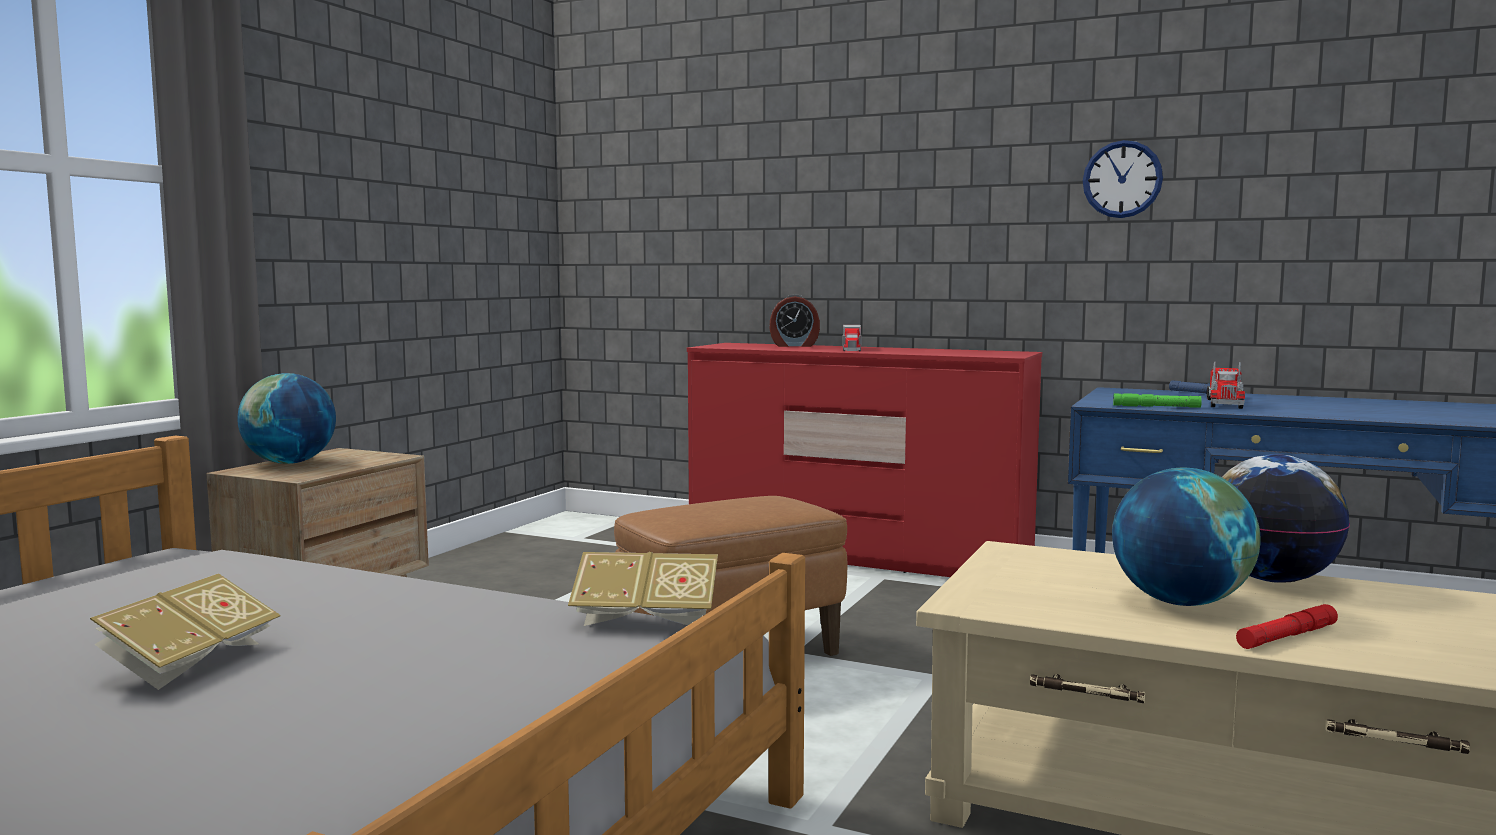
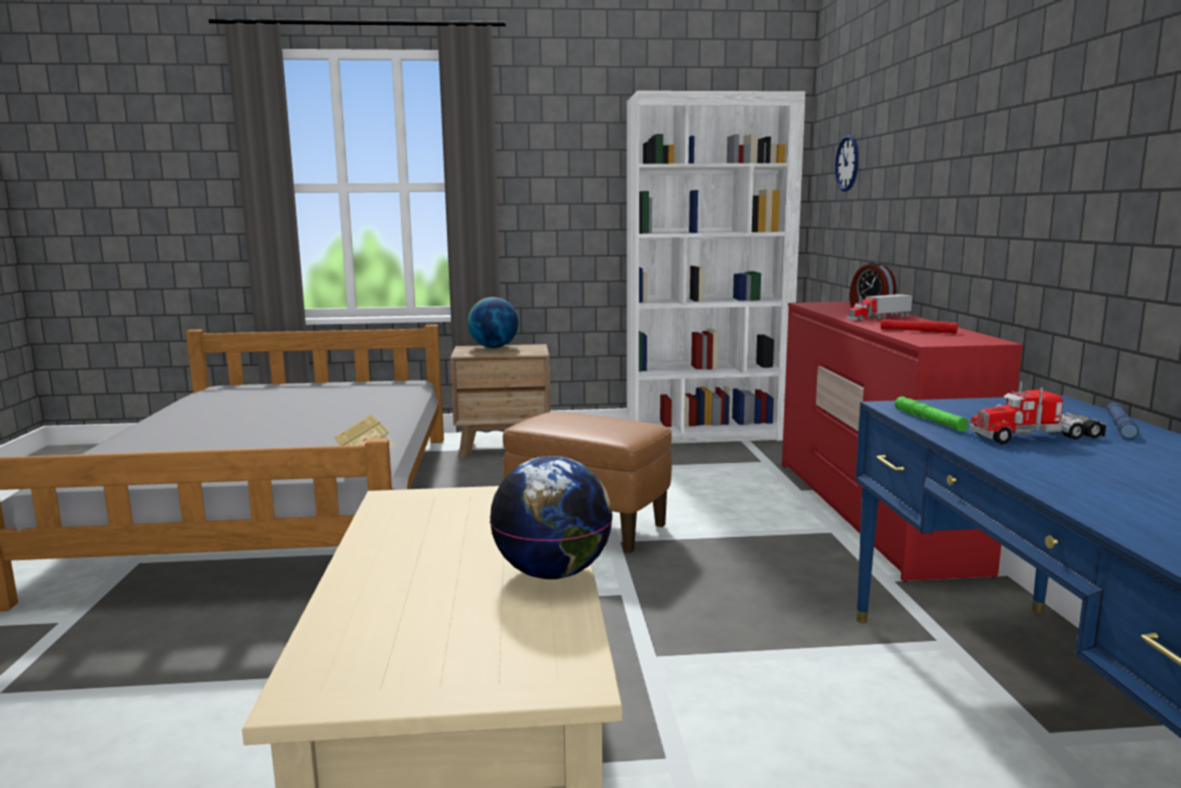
camera: 60 degrees right, 5 degrees up
book [90,573,281,690] -> none
wall clock [1083,140,1163,218] -> wall clock moved to [835,135,859,191]
globe [1112,468,1261,606] -> none
red flashlight [1236,604,1338,649] -> red flashlight moved to [881,319,958,333]
none -> white bookcase [627,91,805,443]

